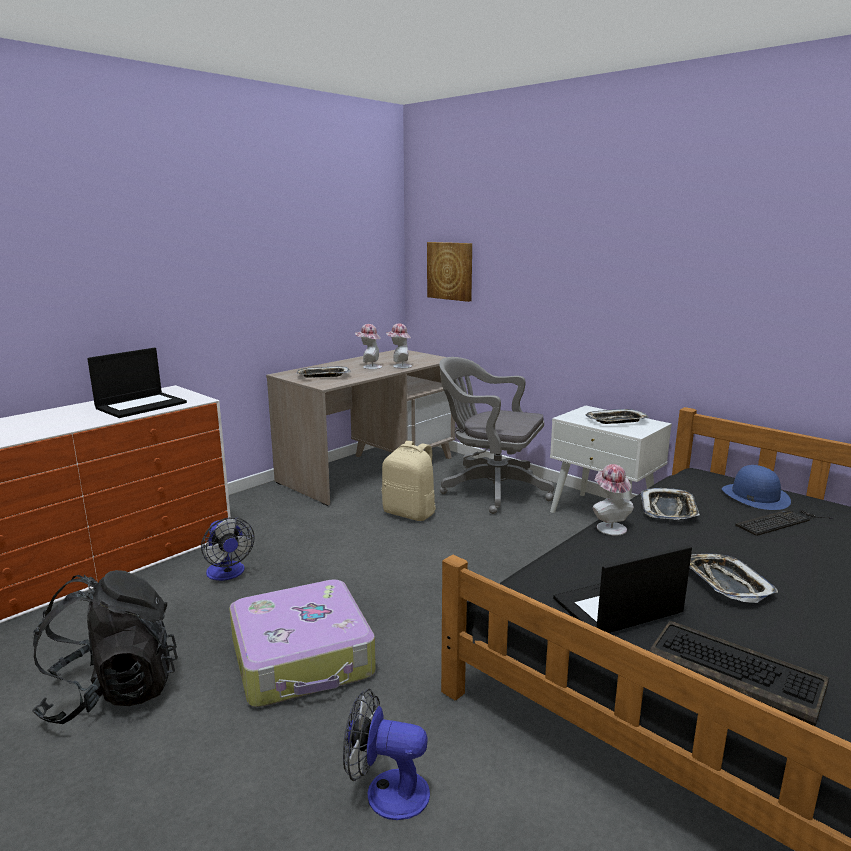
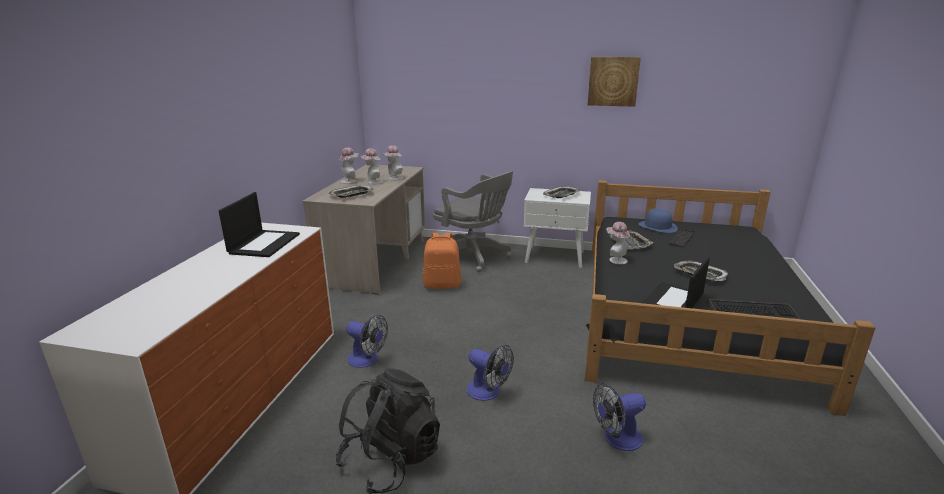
camera: 30 degrees left, 5 degrees up
suitcase [229,579,376,707] -> fan [466,345,514,401]
beige backpack [382,441,436,521] -> orange backpack [423,233,461,289]
picture [427,242,472,302] -> picture moved to [588,57,641,107]
grey office chair [439,357,554,514] -> grey office chair turned 135 degrees counterclockwise [433,171,513,272]
none -> hat [339,147,359,184]

